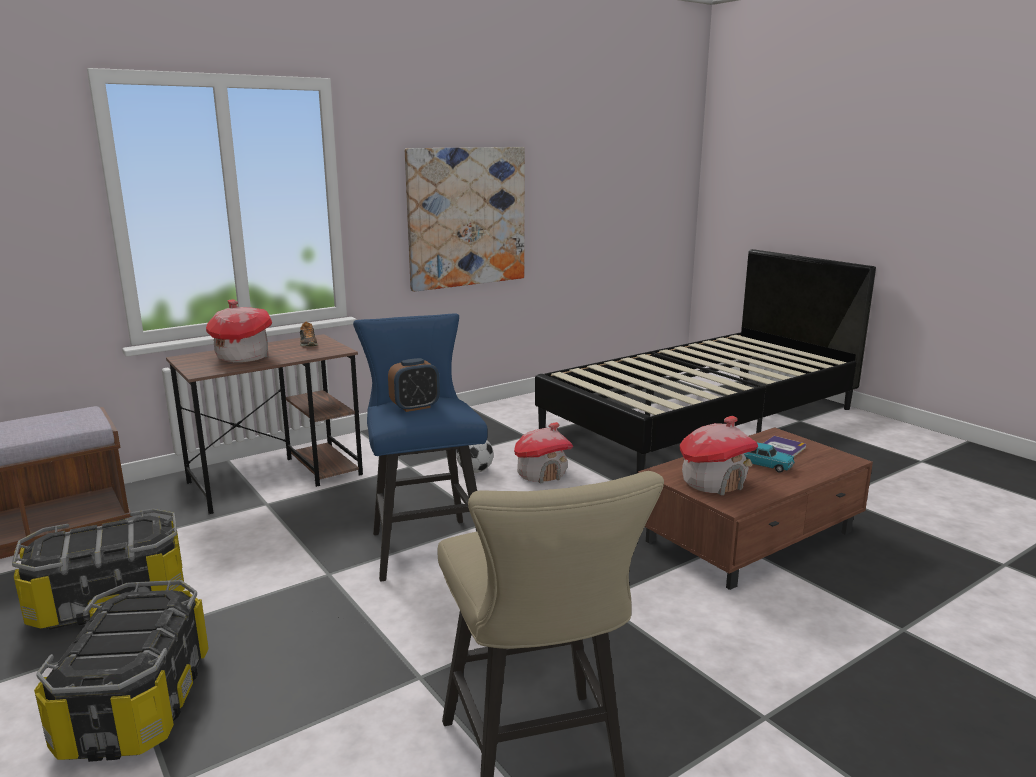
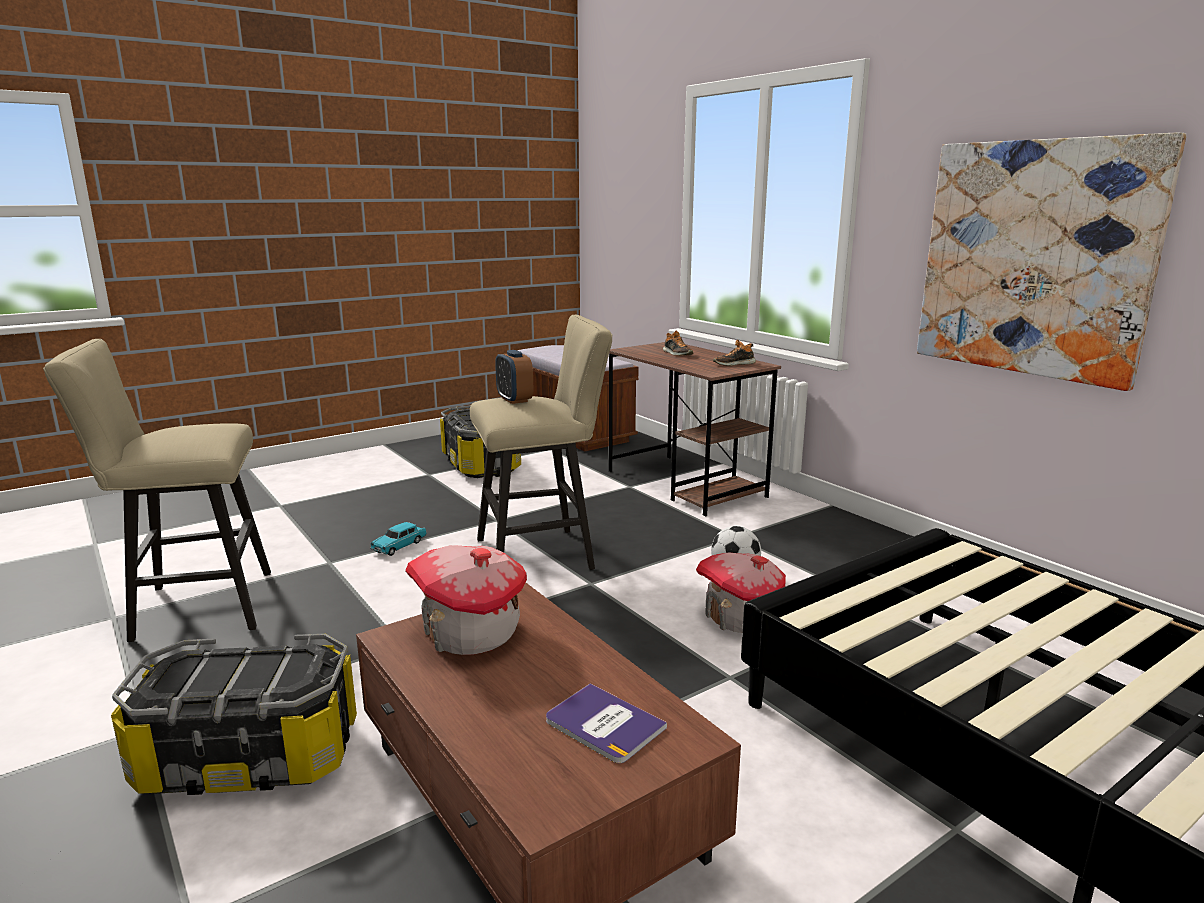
camera: 90 degrees right, 0 degrees up
storage box [34,580,209,762] -> storage box moved to [111,634,357,795]
toy house [206,299,273,362] -> shoe [663,330,693,356]
blue stool [353,313,488,582] -> beige stool [470,315,612,570]
turquoise toy car [744,443,795,473] -> turquoise toy car moved to [370,522,427,556]

